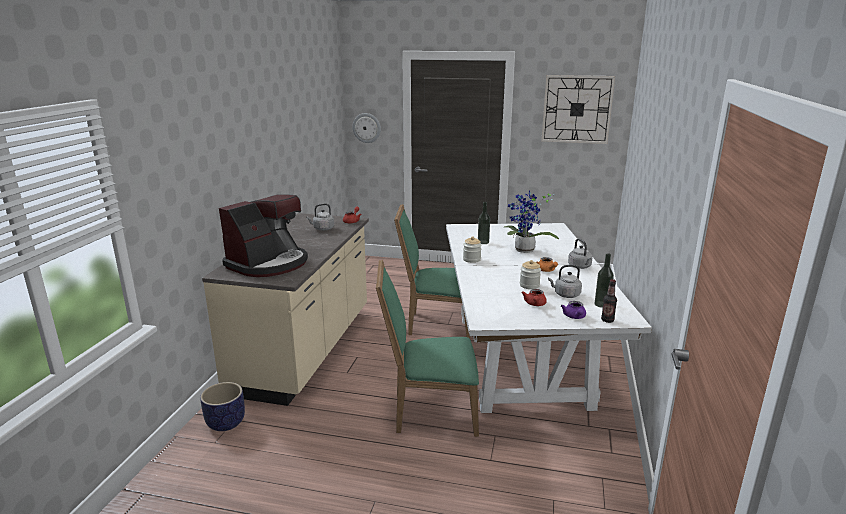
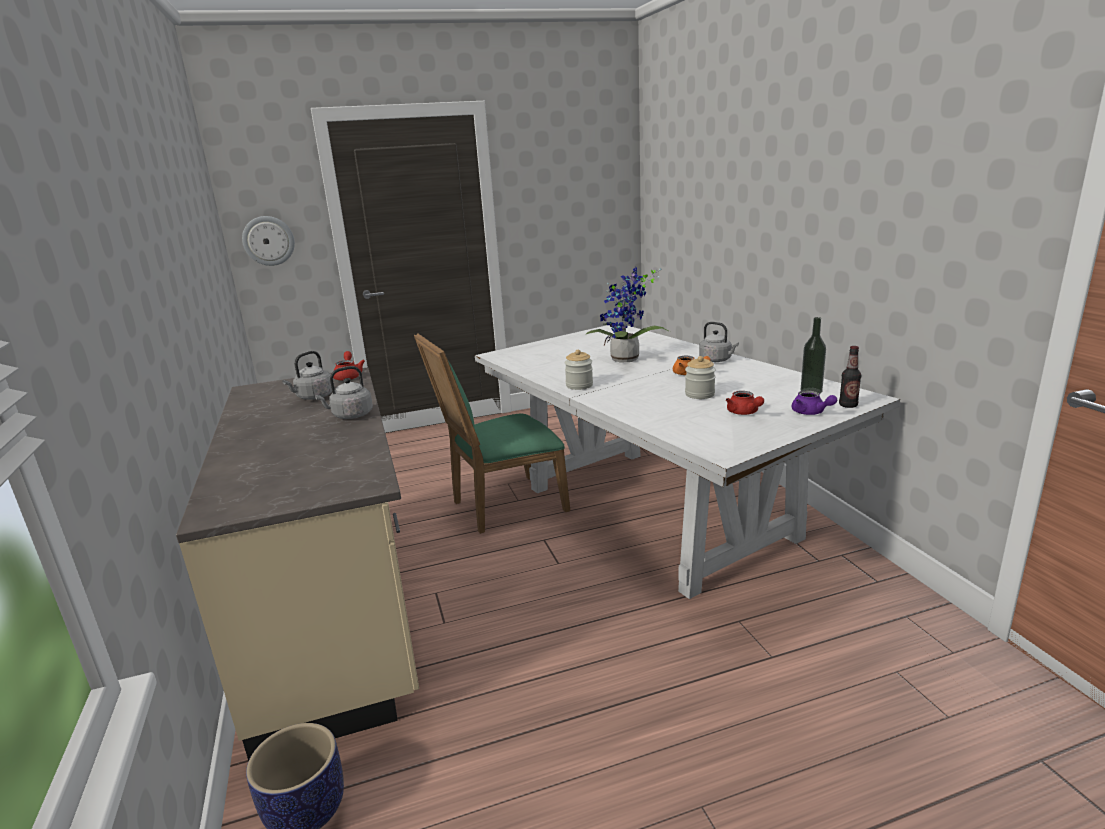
camera: 30 degrees left, 0 degrees up
coffee machine [219,194,308,277] -> none
green chair [376,260,479,437] -> none
bottle [478,202,490,244] -> none
wall clock [541,75,615,144] -> none
grey kettle [548,265,582,298] -> grey kettle moved to [315,366,373,419]

